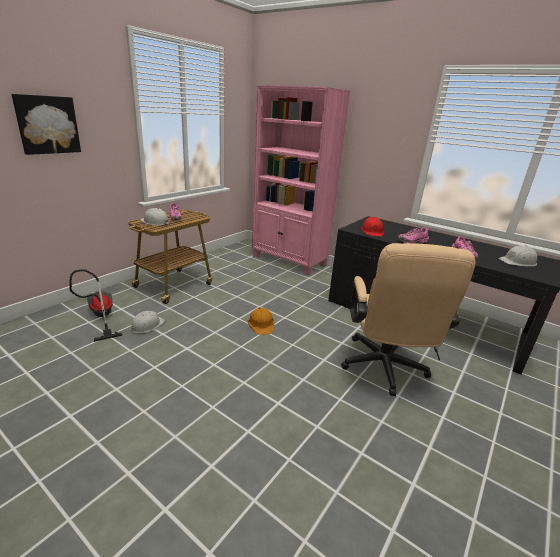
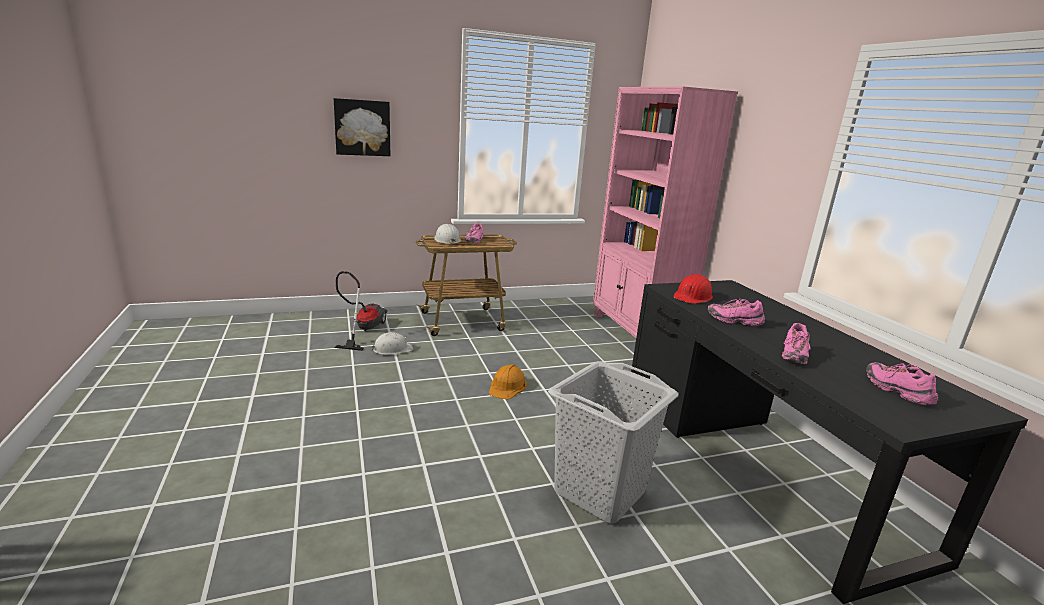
camera: 35 degrees right, 5 degrees down
beige office chair [341,243,475,396] -> grey laundry basket [548,361,679,523]
white hard hat [499,245,537,266] -> pink shoe [866,362,938,405]

